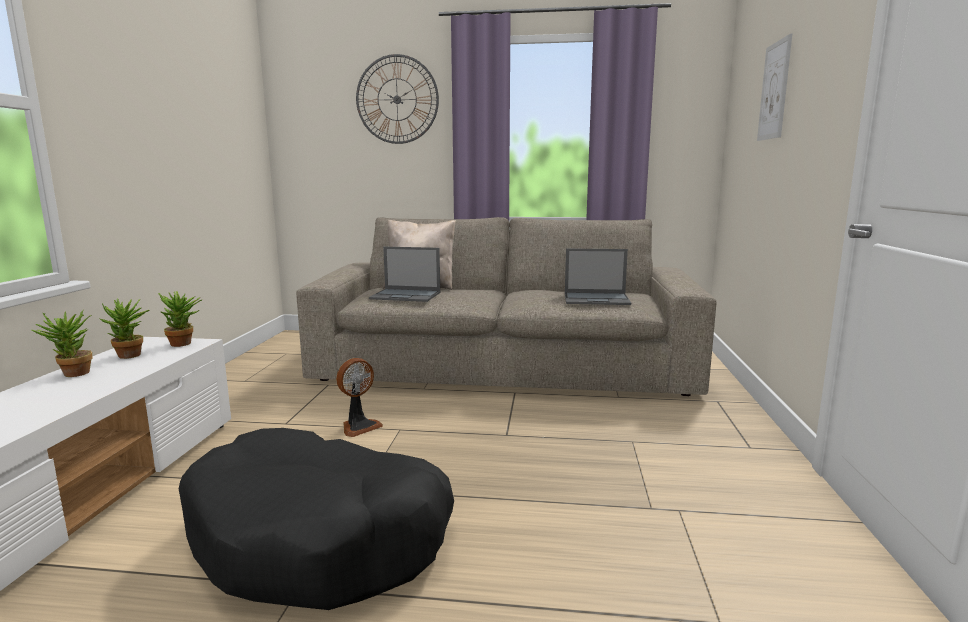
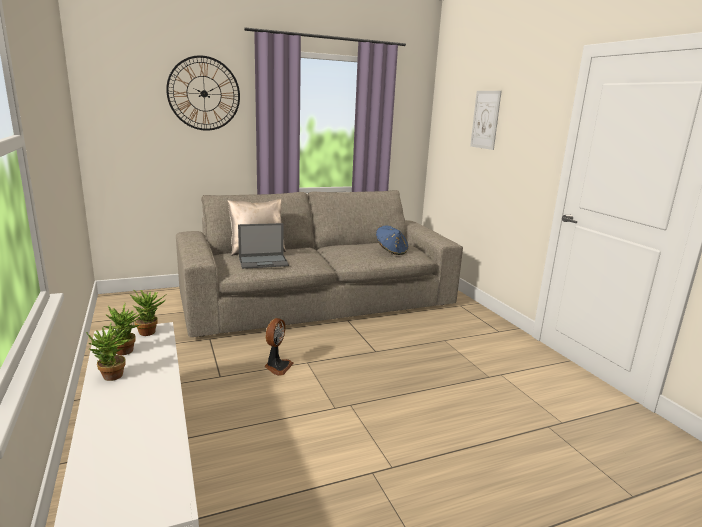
camera: 30 degrees left, 5 degrees up
black dog bed [179,428,454,610] -> none
laptop [565,248,631,305] -> blue hat [376,226,408,255]

